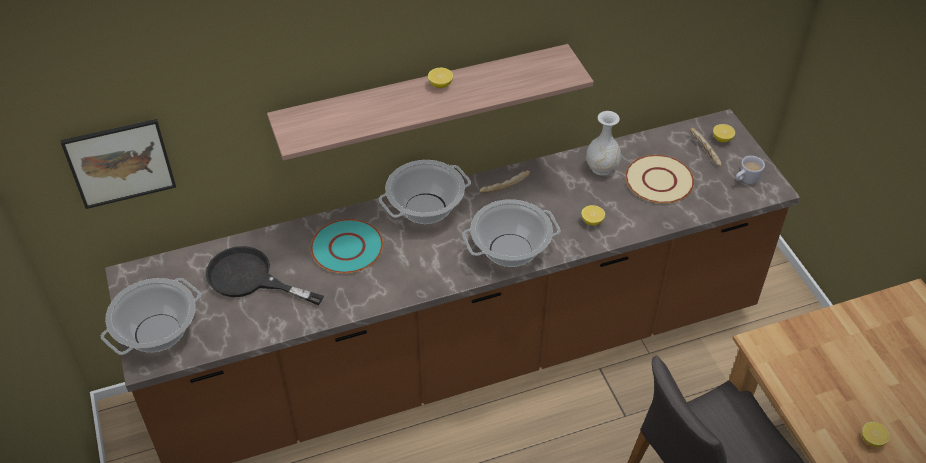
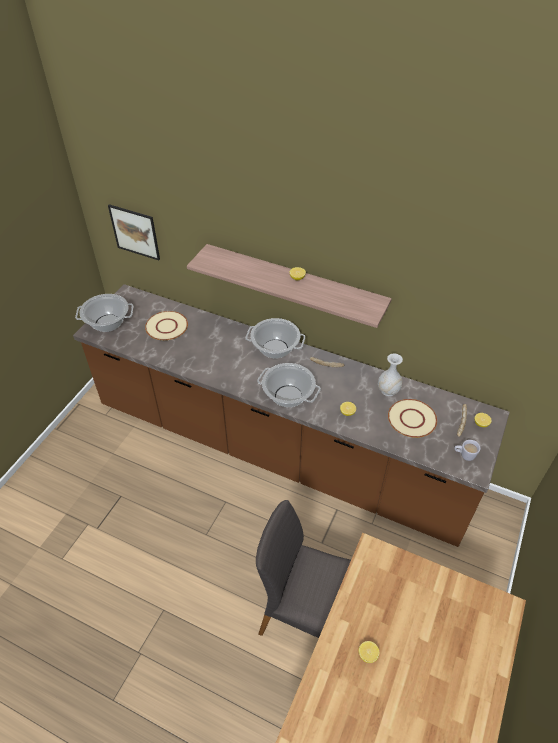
camera: 45 degrees right, 0 degrees up
black frying pan [206,246,324,305] -> beige plate [145,311,188,340]
turquoise plate [311,219,383,273] -> none

